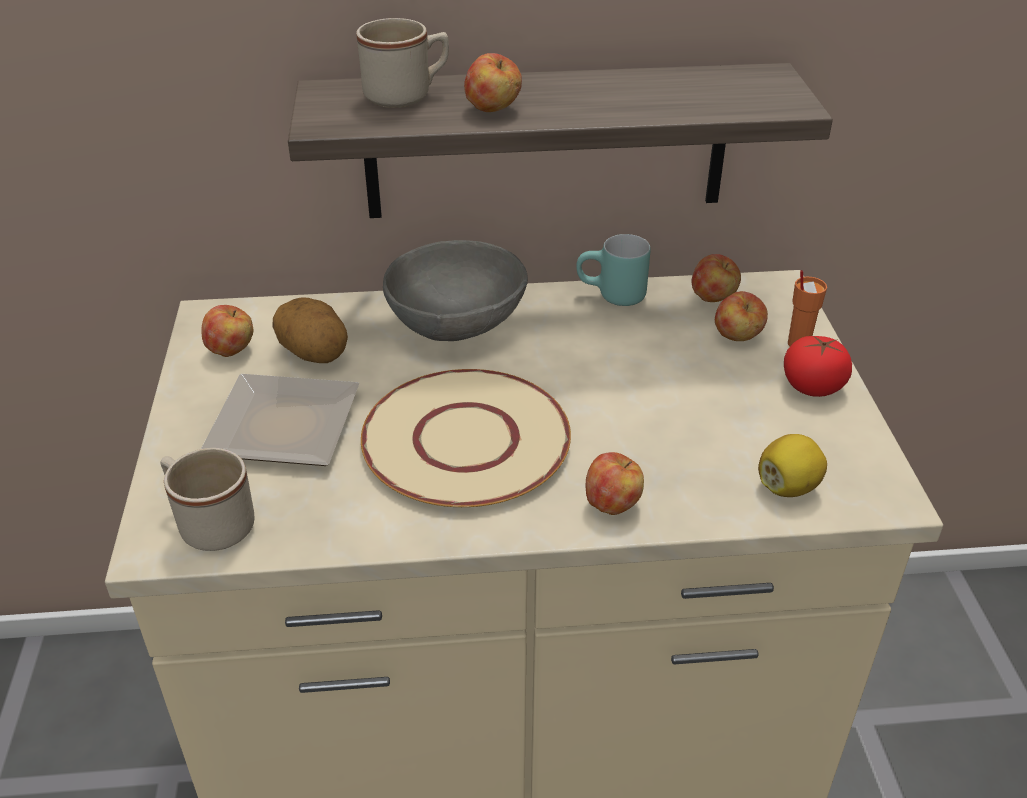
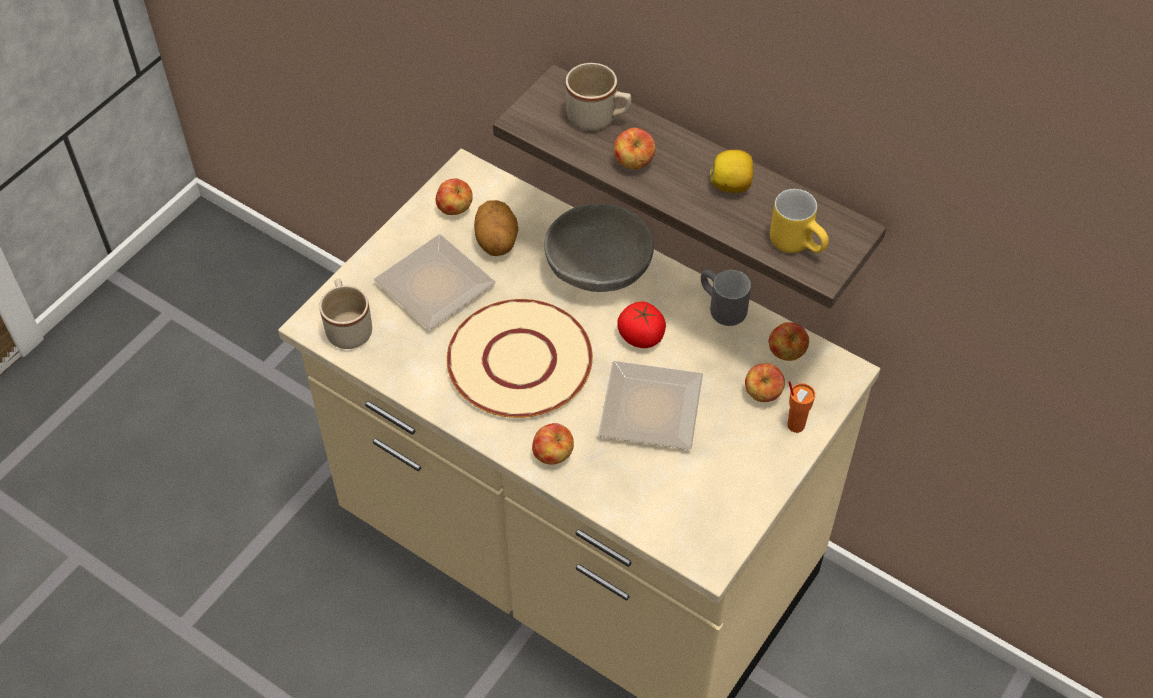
camera: 40 degrees right, 15 degrees up
turquoise mug [576,234,650,306] -> grey mug [701,269,751,326]
lemon [758,434,827,497] -> lemon moved to [710,150,753,193]
tomato [784,336,852,397] -> tomato moved to [617,301,666,348]
none -> plate [598,361,703,450]
none -> yellow mug [770,189,829,253]

